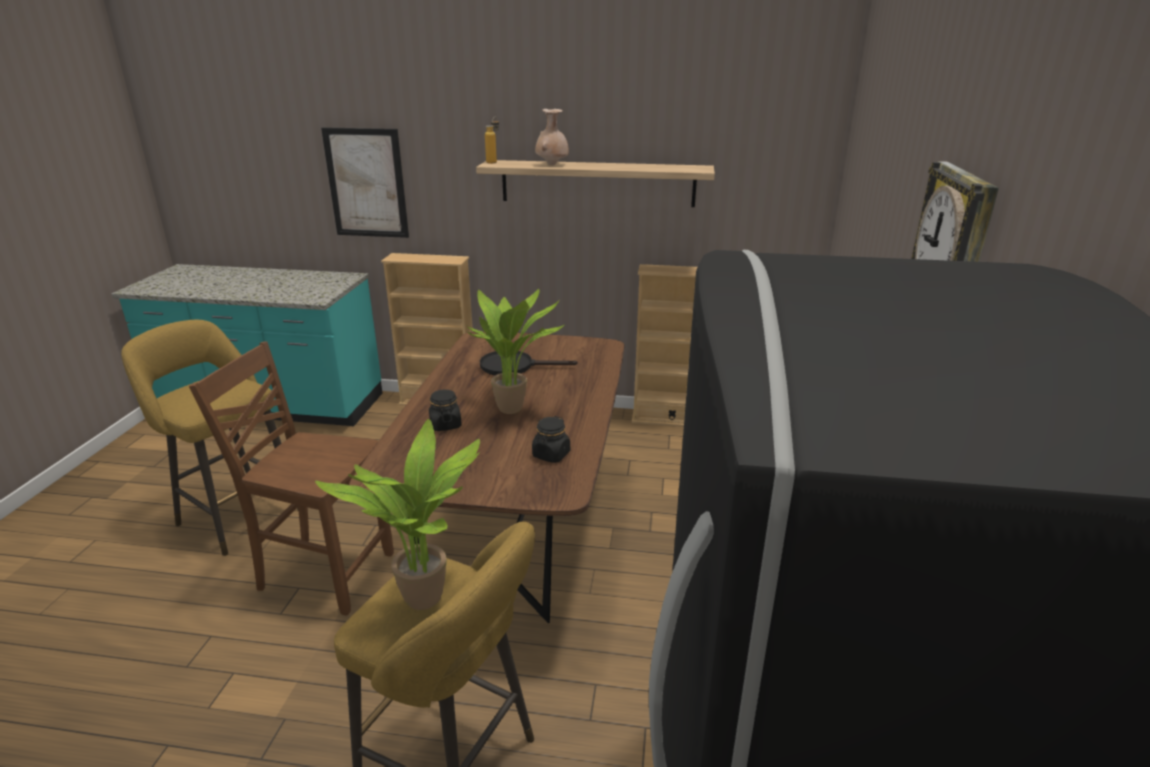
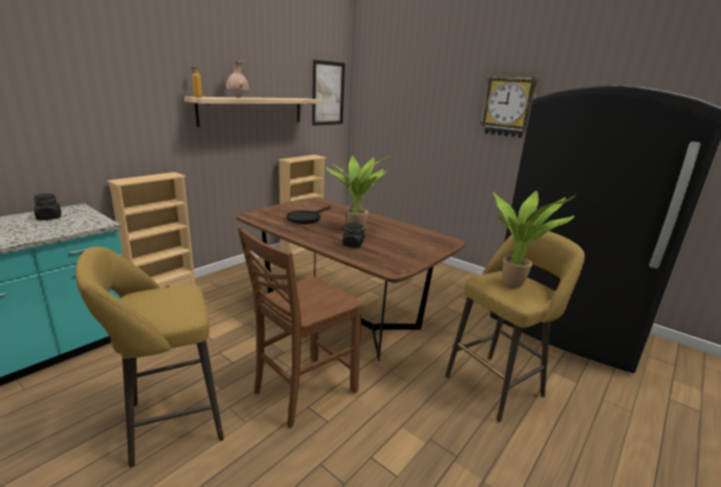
camera: 60 degrees left, 5 degrees down
picture [321,127,409,238] -> picture moved to [312,60,345,126]
black jar [532,416,570,463] -> black jar moved to [34,193,61,220]

